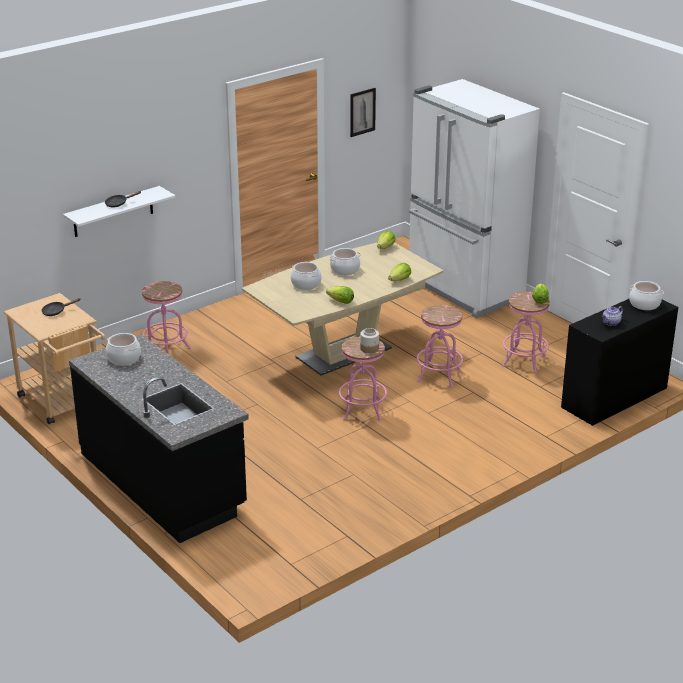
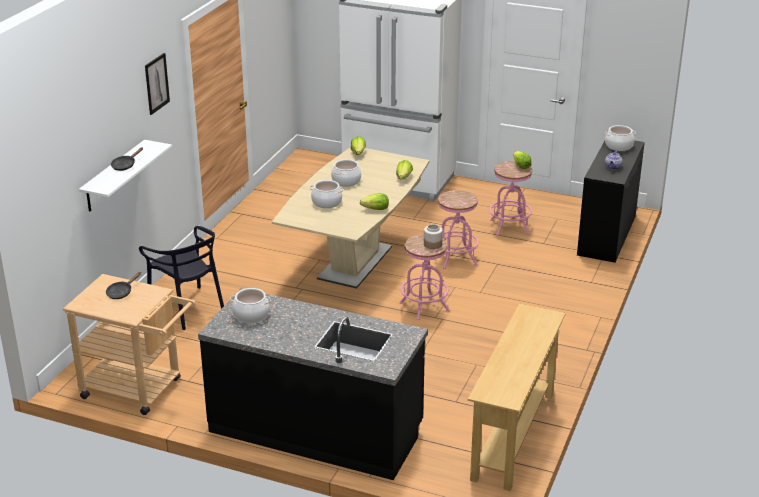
camera: 30 degrees left, 0 degrees up
pink stool [142,281,191,354] -> black chair [139,226,224,330]
picture [350,88,376,137] -> picture moved to [145,53,170,115]
none -> beige console table [468,303,566,491]

